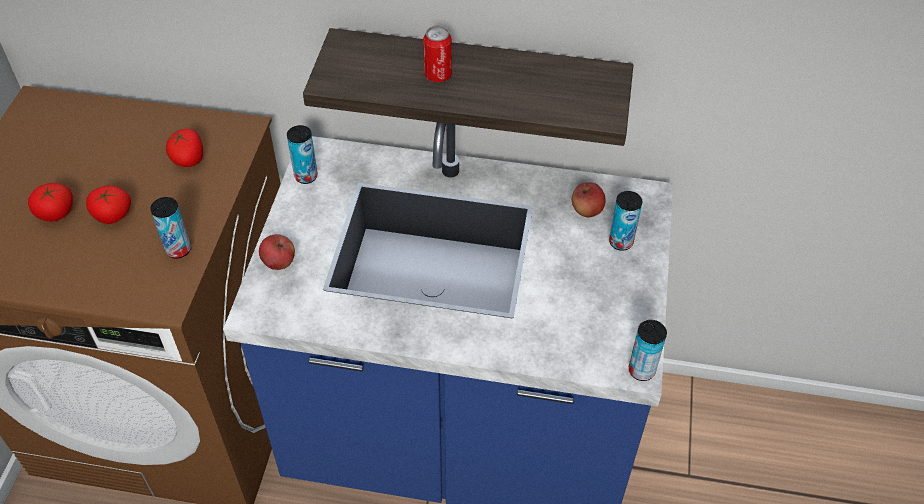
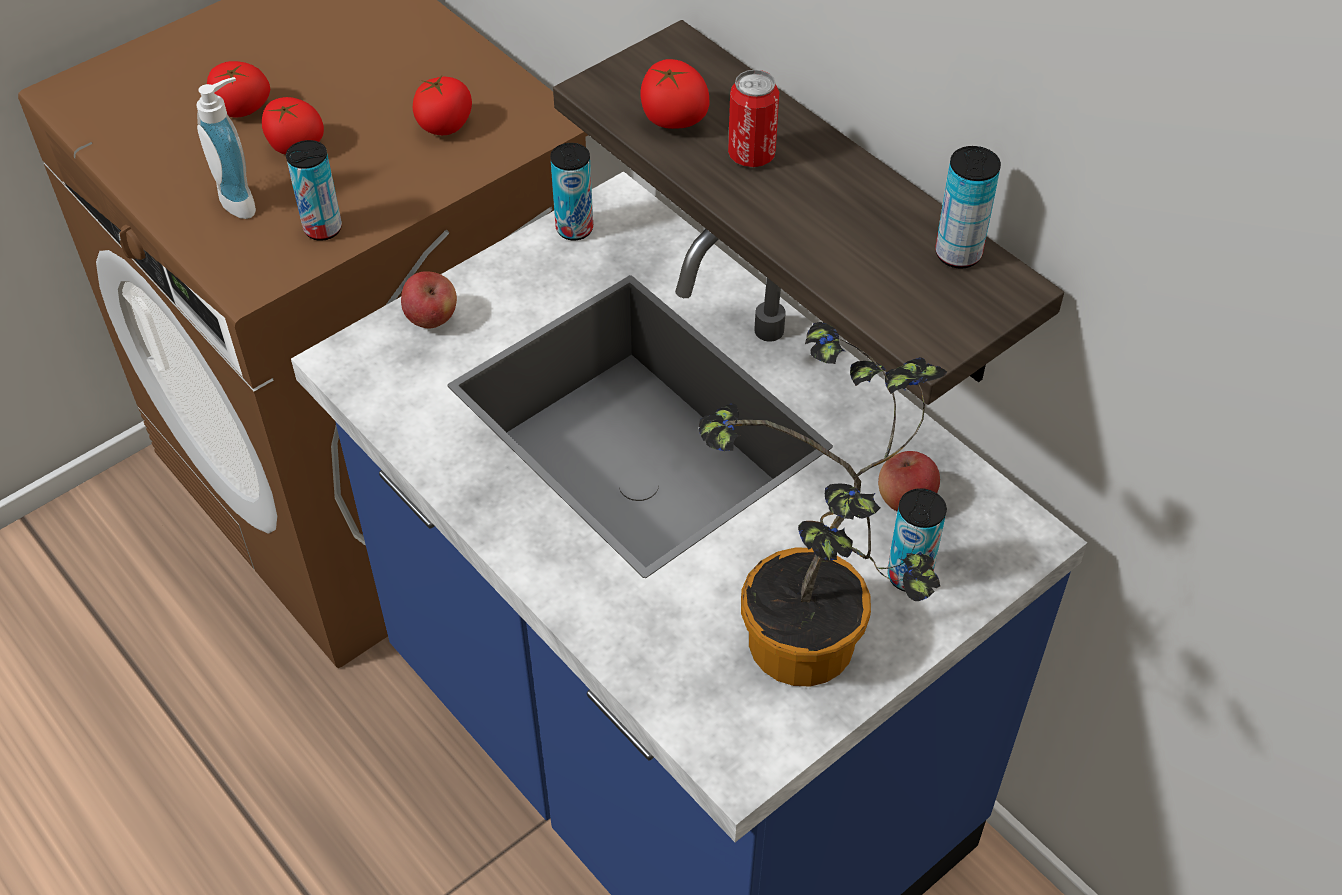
camera: 40 degrees right, 0 degrees up
can [629,320,667,381] -> can moved to [935,146,1001,269]
none -> soap dispenser [196,77,256,219]
none -> tomato [640,59,709,129]
none -> potted plant [699,322,947,687]

